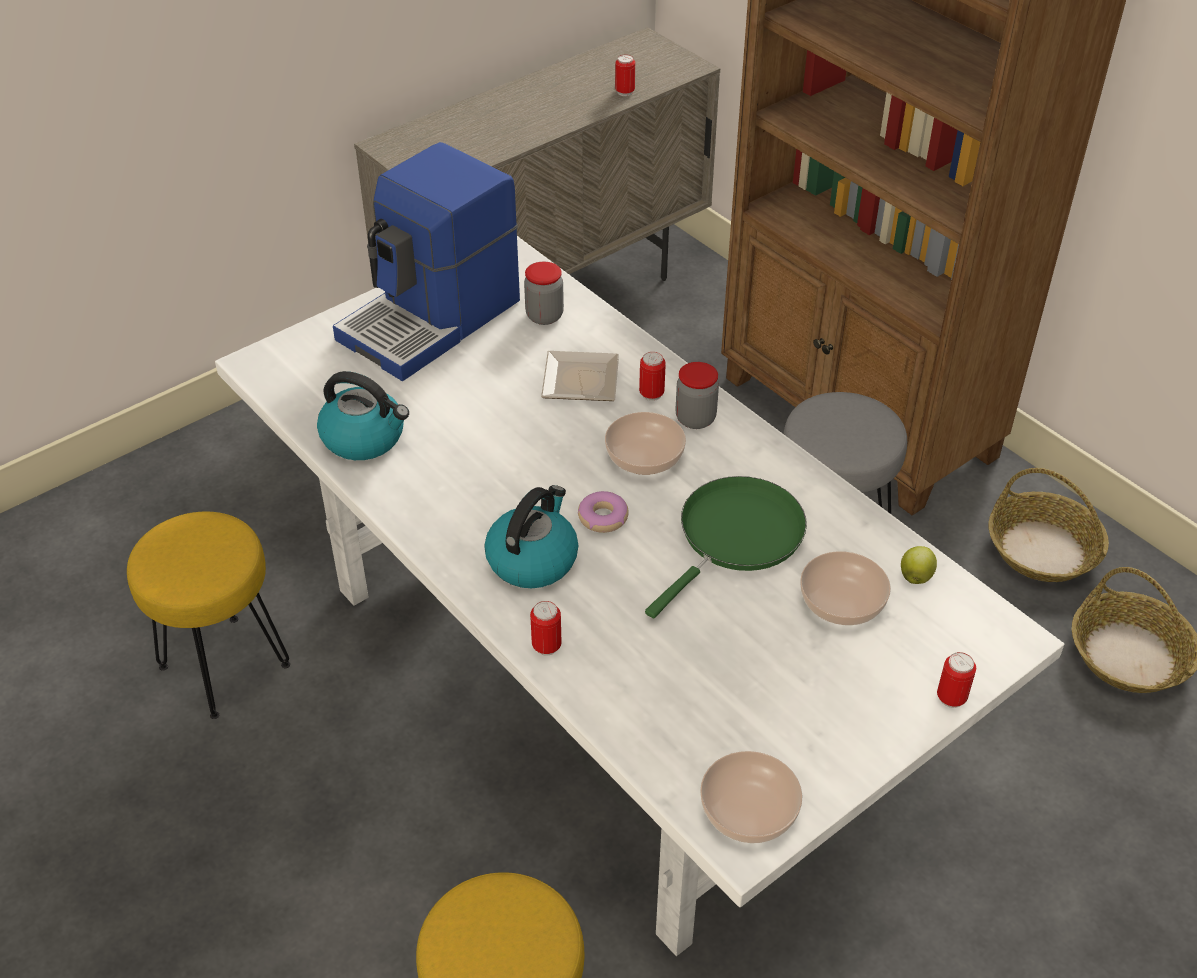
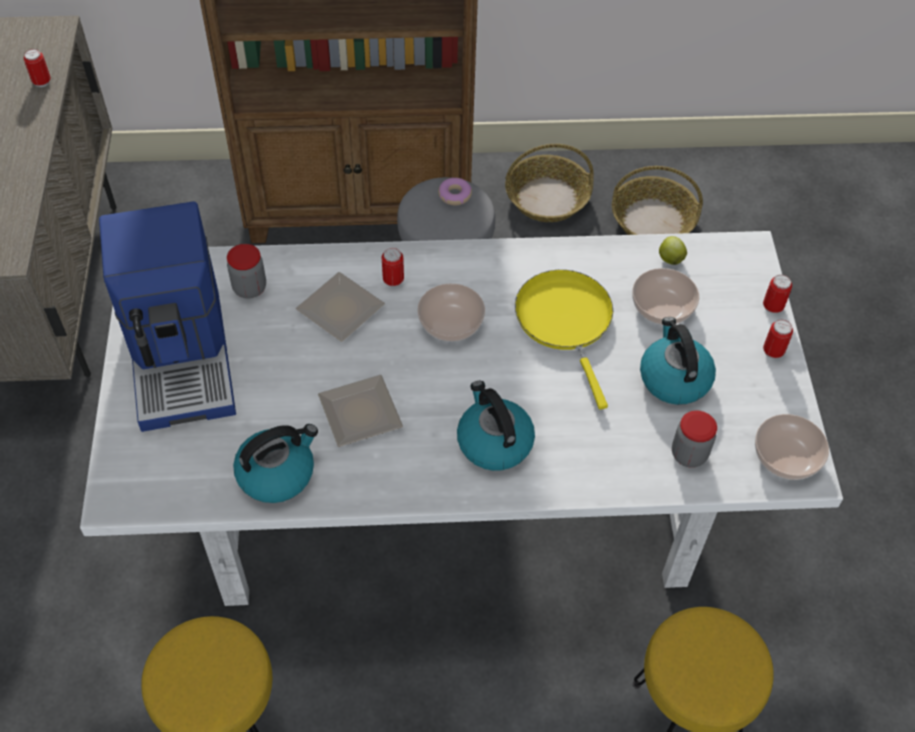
camera: 55 degrees left, 10 degrees up
can [530,601,561,656] -> can moved to [763,320,793,359]
donut [578,491,629,533] -> donut moved to [438,178,472,205]
green frying pan [645,476,807,618] -> yellow frying pan [515,270,613,410]
jar [675,362,719,429] -> jar moved to [672,410,717,468]
none -> plate [318,375,403,447]
none -> kettle [640,317,716,405]

